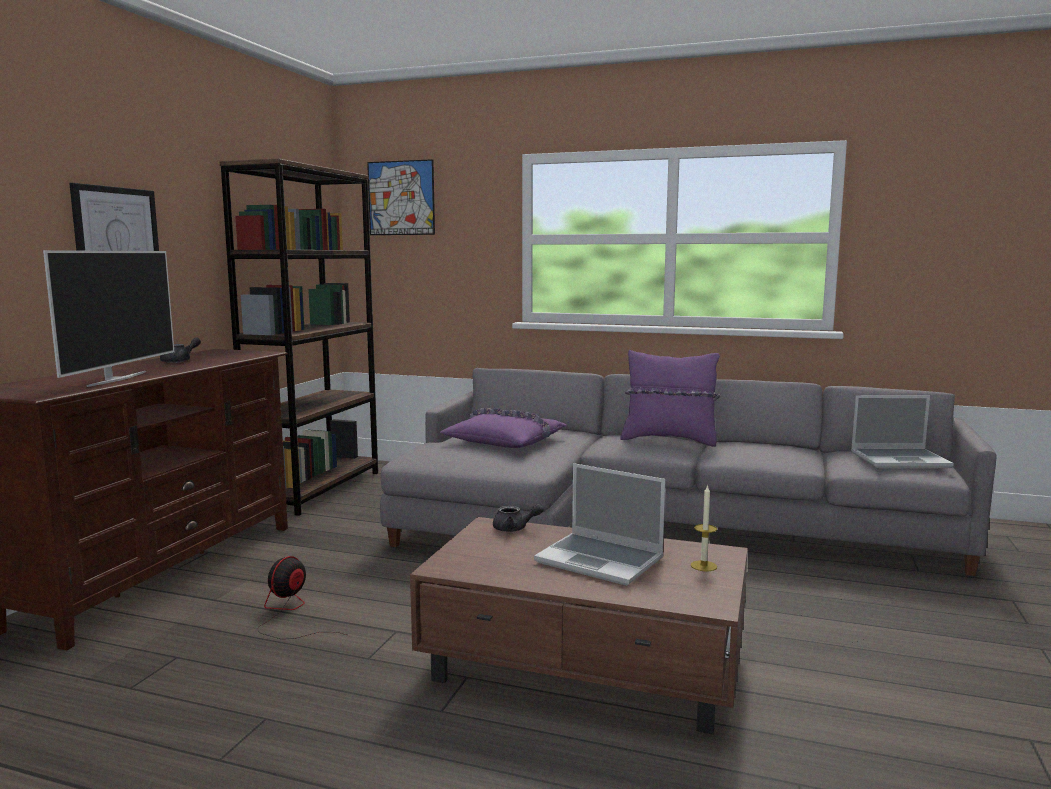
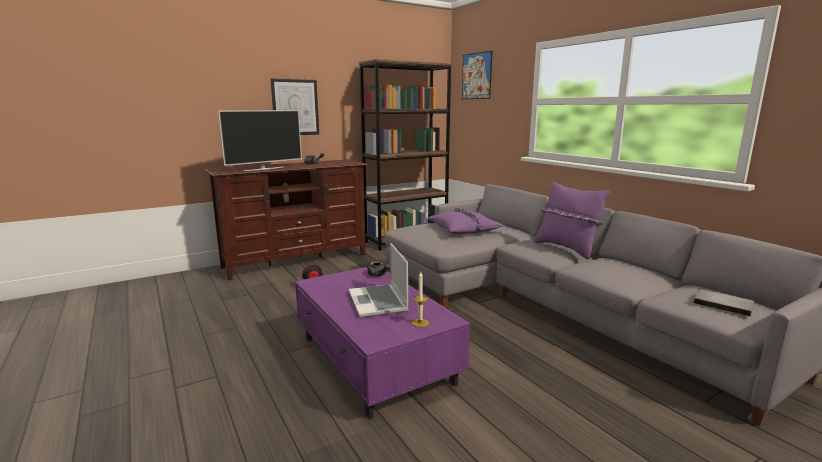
camera: 40 degrees right, 5 degrees up
brown coffee table [410,517,748,735] -> purple coffee table [295,267,470,419]
laptop [851,395,954,468] -> grey book [693,289,754,316]

